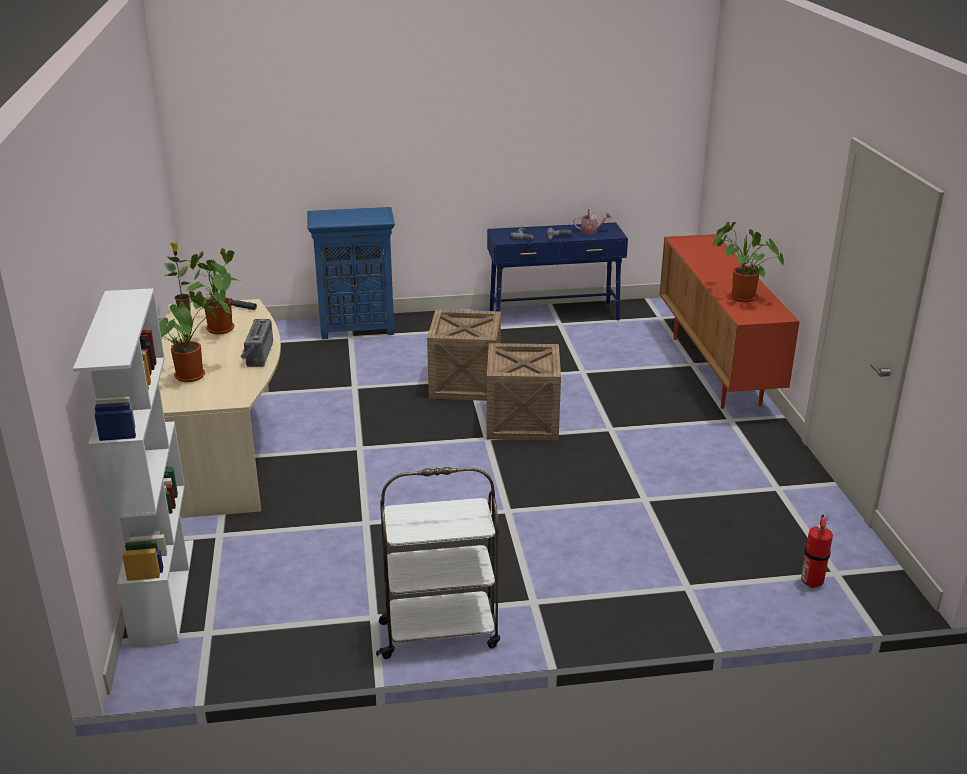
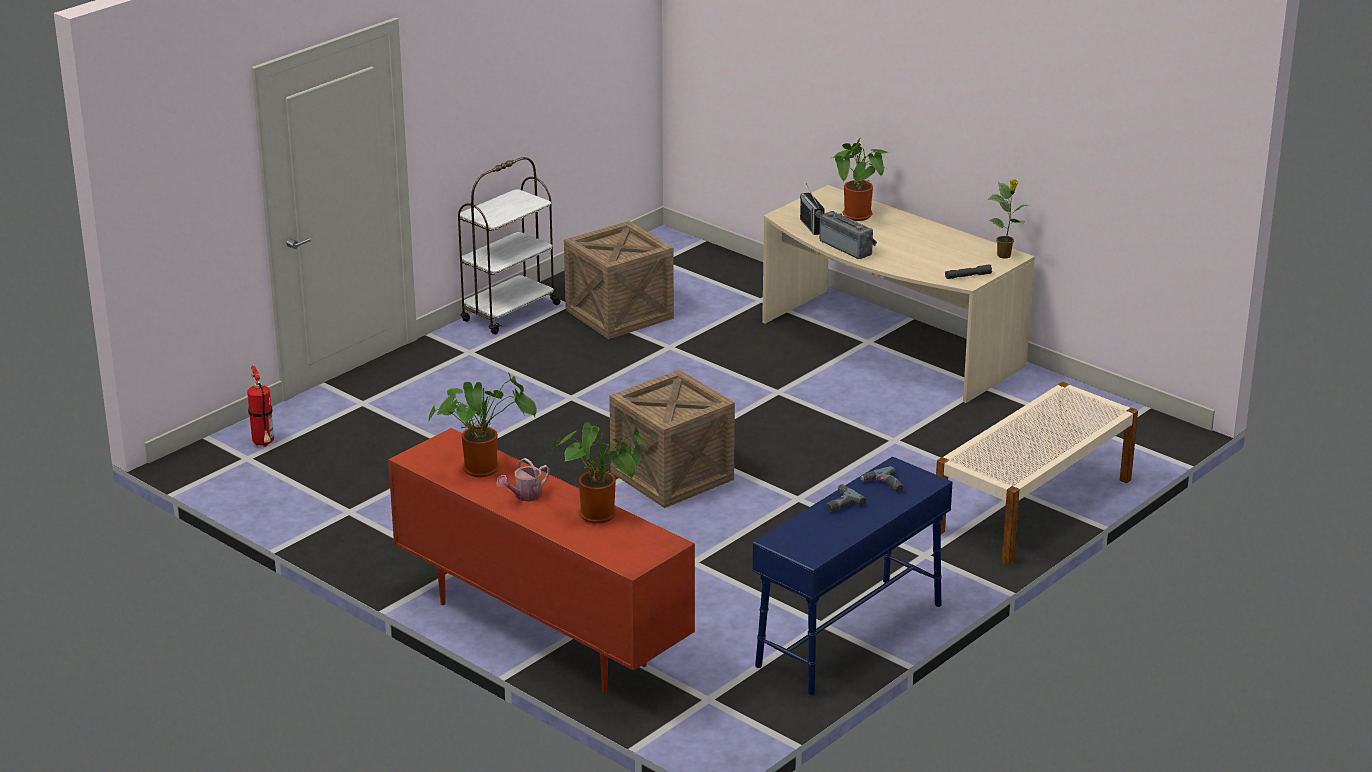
camera: 140 degrees right, 0 degrees up
white bookcase [73,288,194,648] -> none
potted plant [186,248,240,334] -> potted plant moved to [551,422,648,523]
blue cabinet [307,207,395,339] -> beige bench [936,382,1138,565]
crate [427,309,501,401] -> crate moved to [564,221,674,339]
watering can [573,208,612,234] -> watering can moved to [496,458,550,502]
none -> radio [800,183,825,235]

